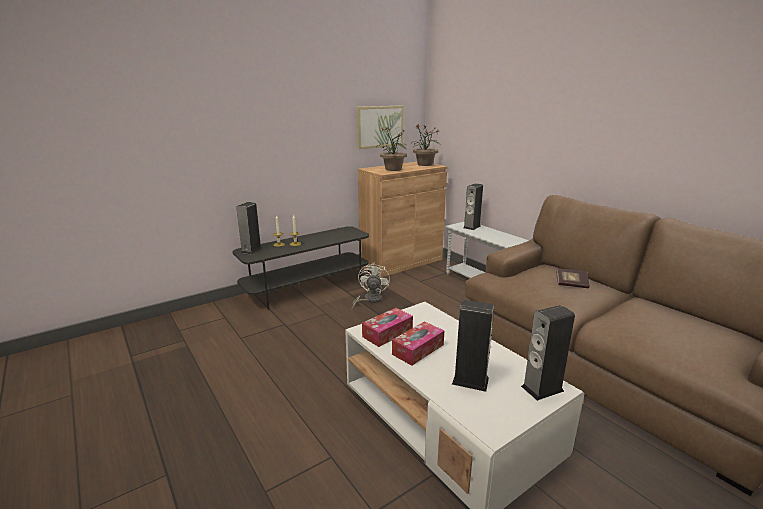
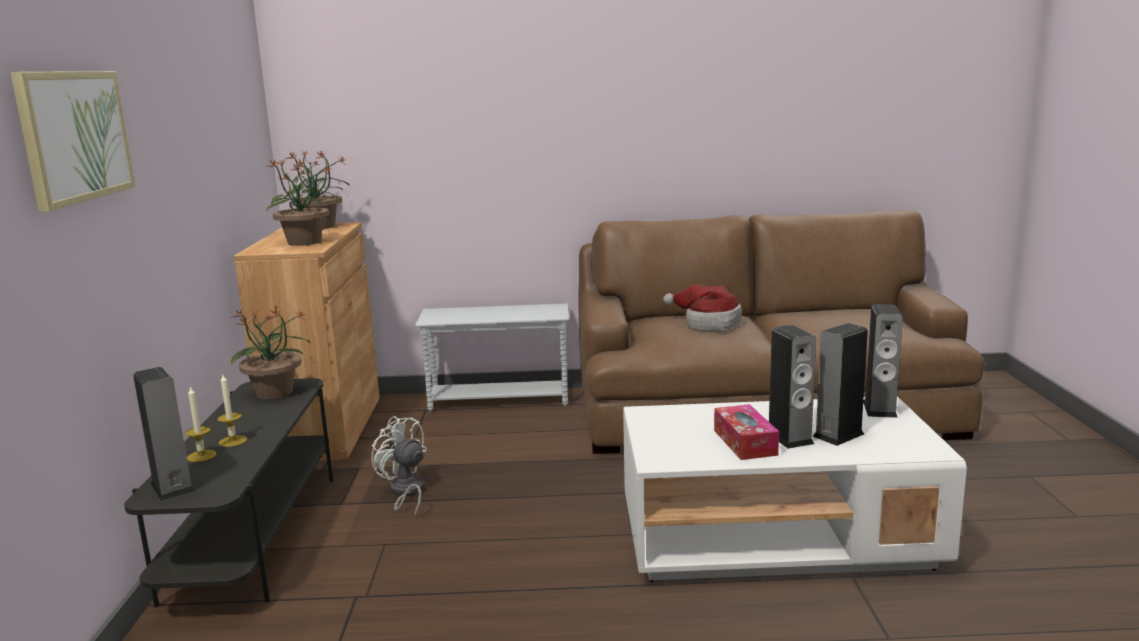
camera: 55 degrees left, 5 degrees down
picture [356,106,404,149] -> picture moved to [11,71,135,212]
tissue box [362,308,413,347] -> none
speaker [463,183,483,230] -> speaker moved to [769,325,816,449]
book [556,268,590,288] -> hat [663,285,742,331]
none -> potted plant [231,305,310,399]

